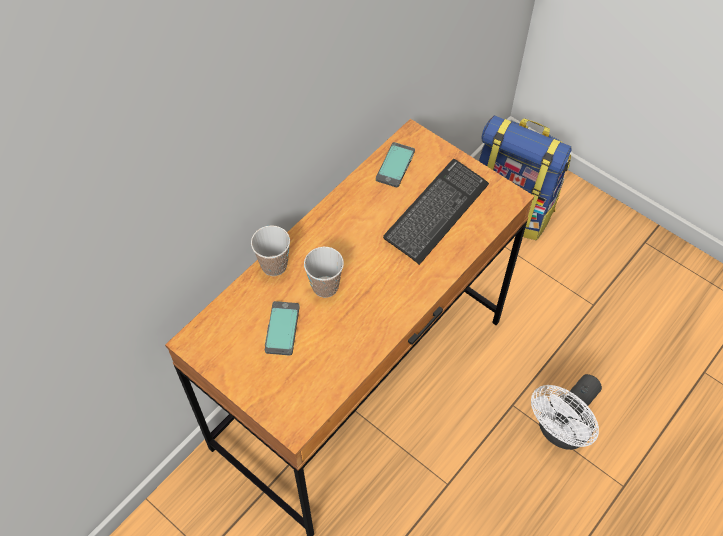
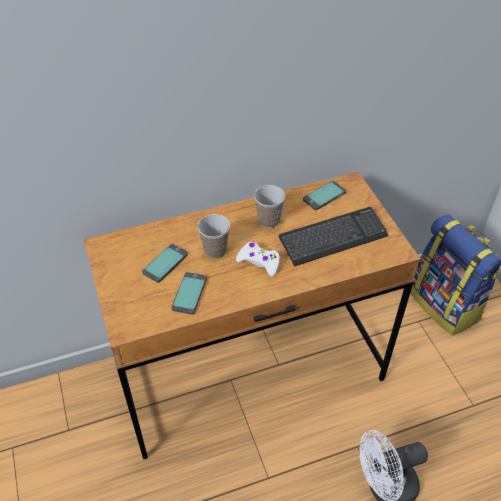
camera: 30 degrees right, 10 degrees down
cup [251,225,290,276] -> cup moved to [254,185,285,228]
none -> phone [171,272,207,315]
none -> white game controller [236,241,280,276]

